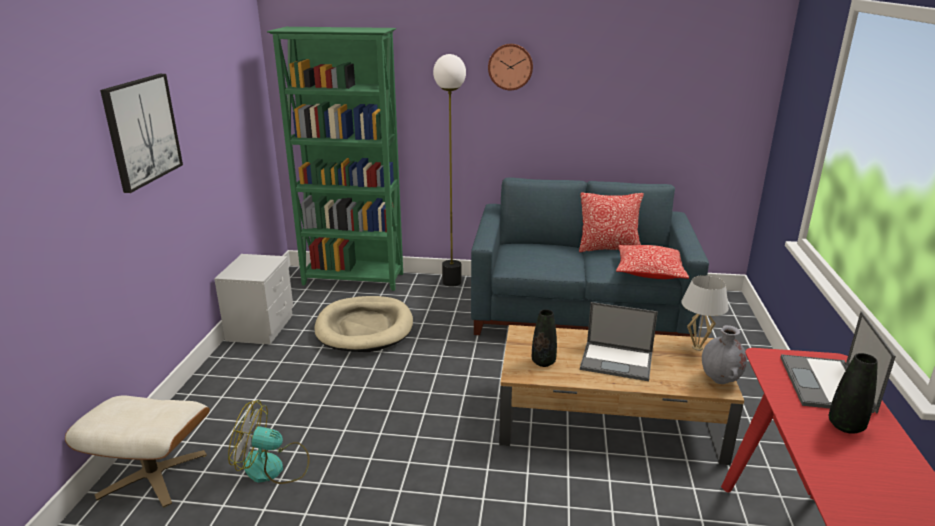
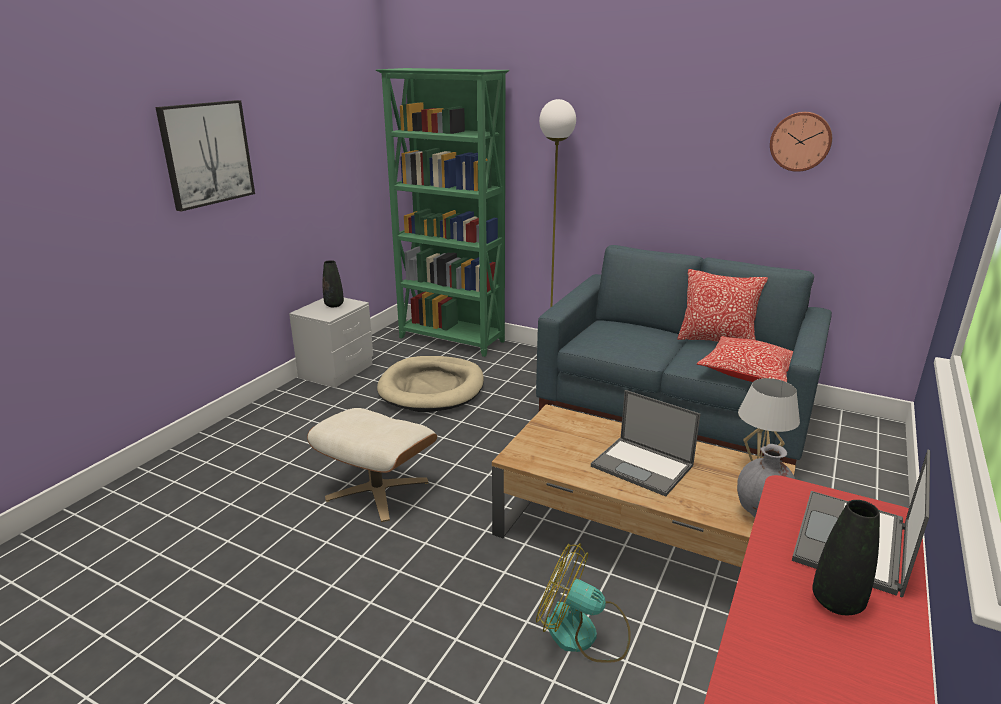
camera: 20 degrees right, 0 degrees up
beige ottoman [65,395,210,508] -> beige ottoman moved to [307,408,437,522]
fan [228,400,310,484] -> fan moved to [536,543,631,663]
wall clock [488,44,533,90] -> wall clock moved to [770,112,832,172]
black vase [532,309,557,367] -> black vase moved to [323,260,344,307]

